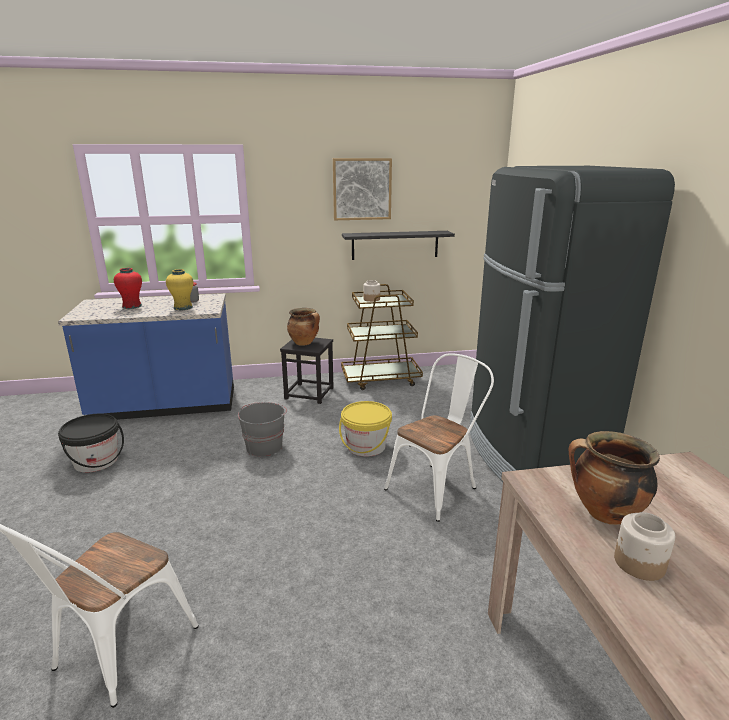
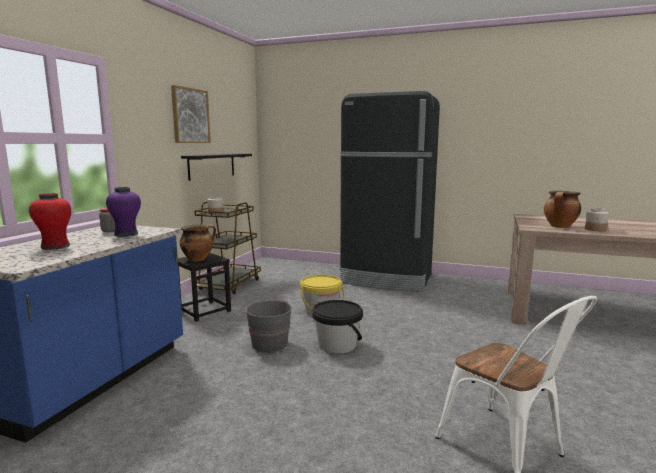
camera: 60 degrees left, 10 degrees down
black bucket [58,414,124,473] -> black bucket moved to [312,300,363,354]
yellow vase [166,269,194,310] -> purple vase [106,187,141,237]
white chair [384,353,494,522] -> none

